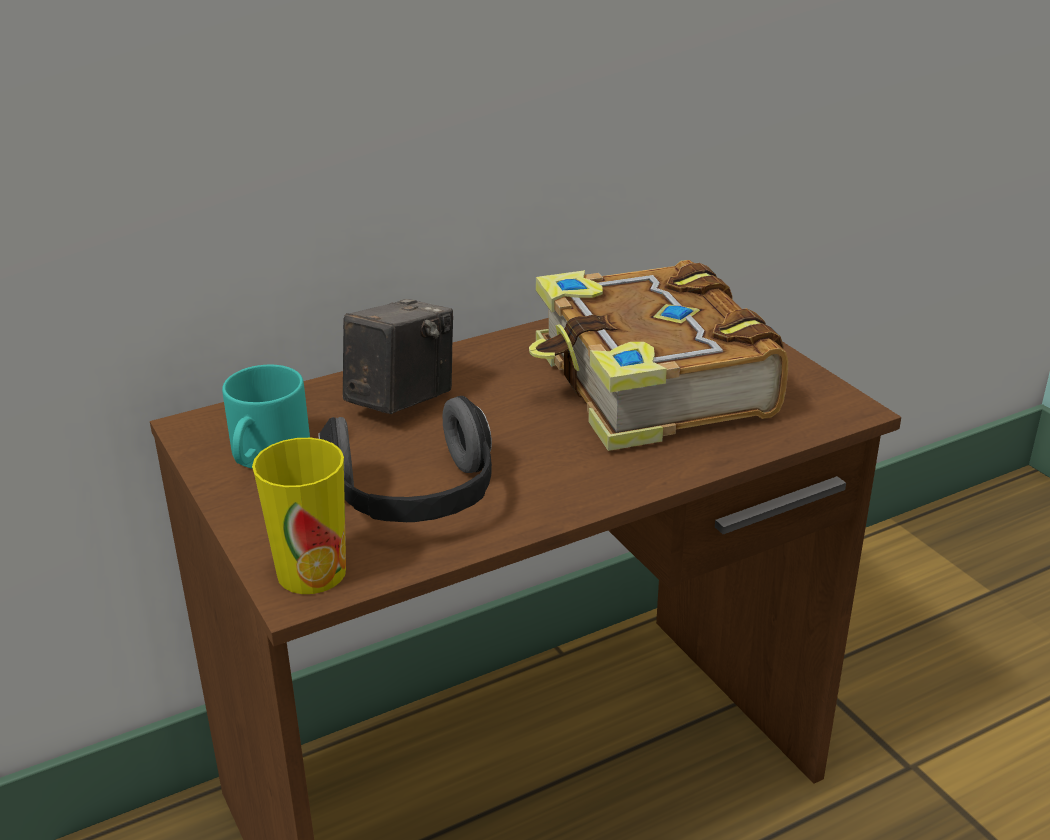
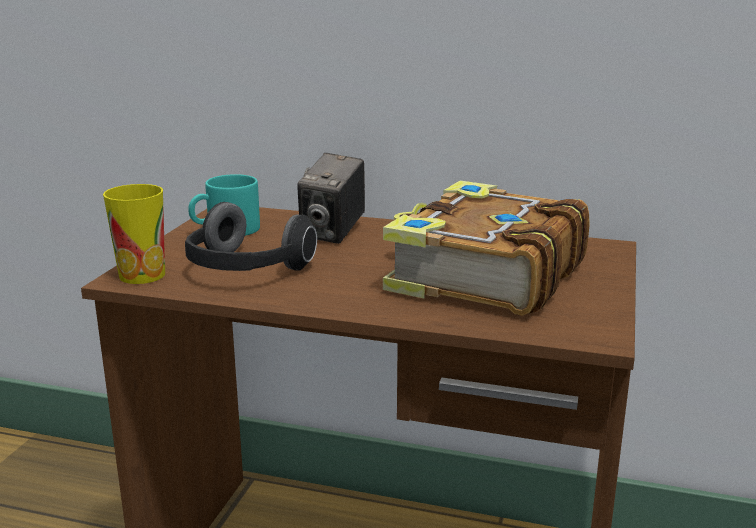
camera: 45 degrees right, 10 degrees down
camera [343,299,453,414] -> camera turned 120 degrees clockwise [297,153,365,244]

